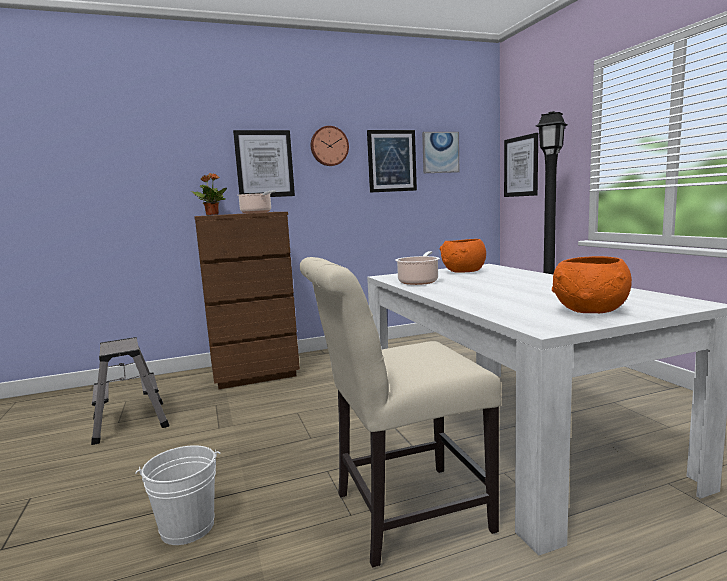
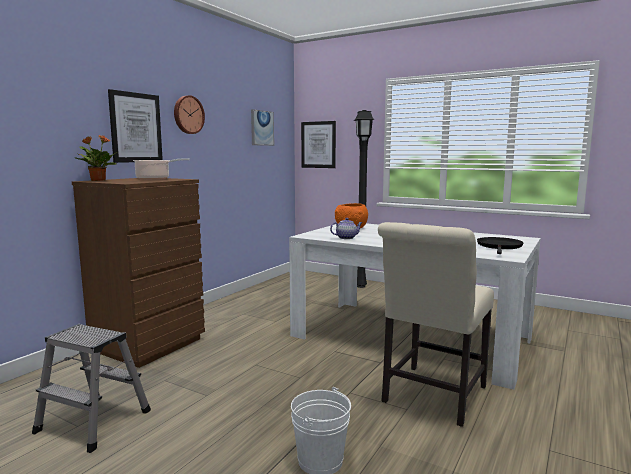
camera: 40 degrees left, 0 degrees up
picture [367,130,417,193] -> none
cooking pot [395,251,440,285] -> teapot [330,218,363,239]
orange bowl [552,256,632,313] -> black frying pan [477,237,524,254]

